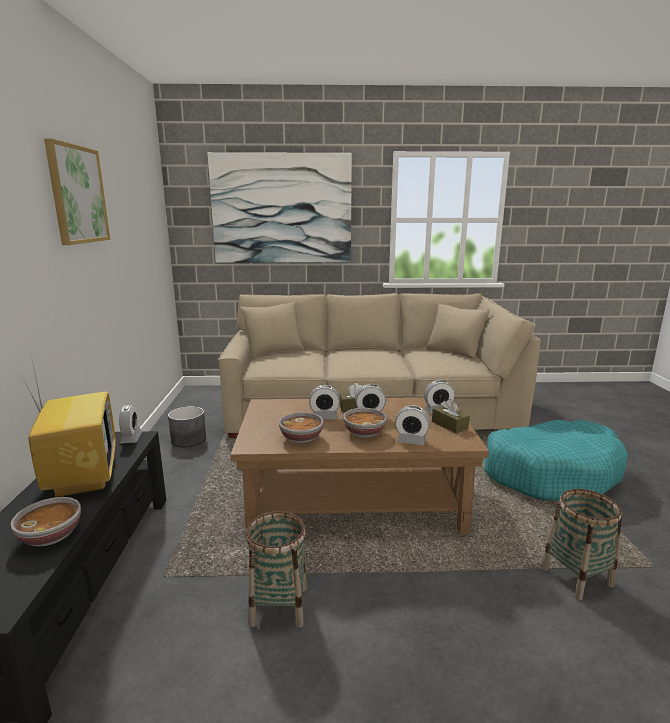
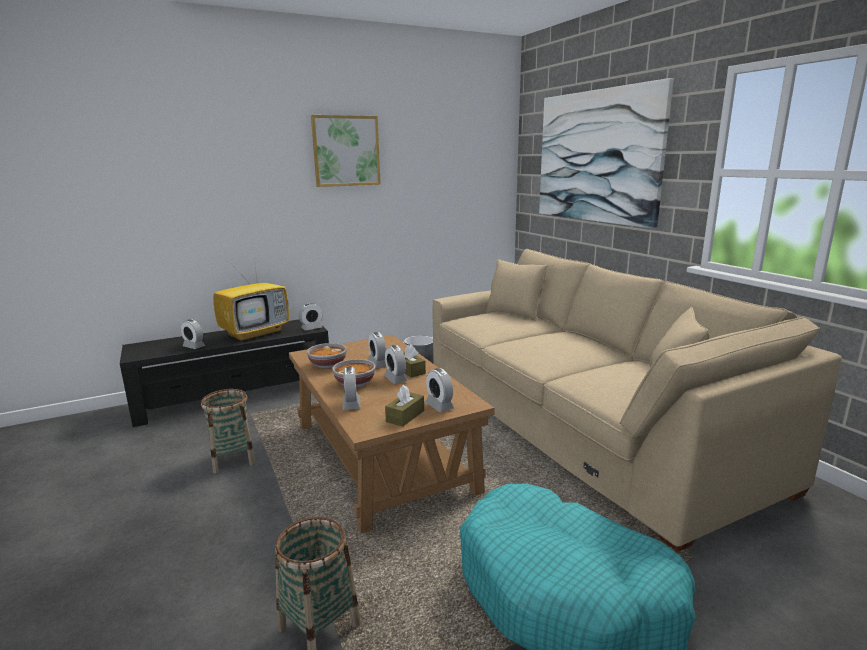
camera: 65 degrees right, 0 degrees up
bowl [10,497,81,546] -> alarm clock [181,319,205,349]

